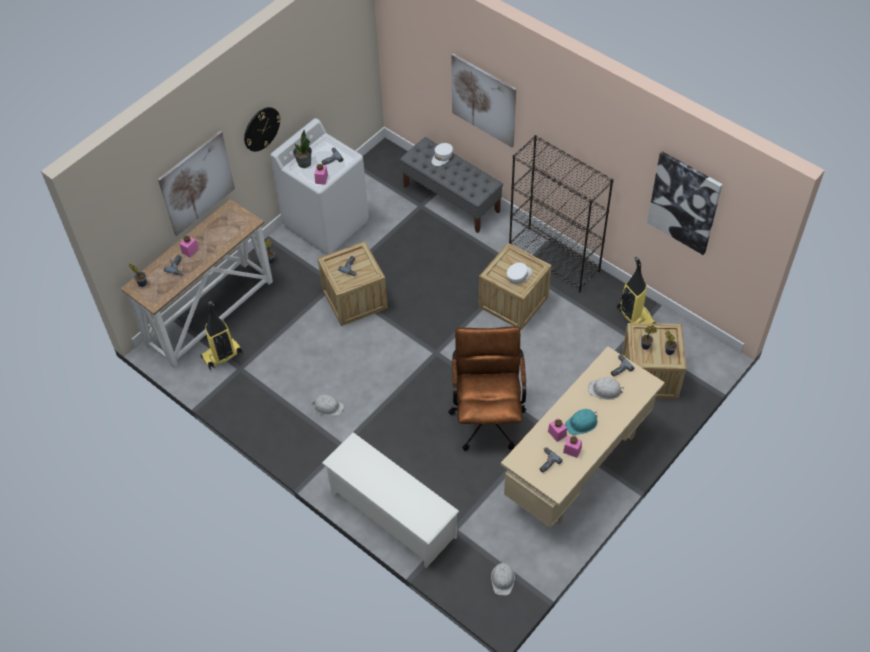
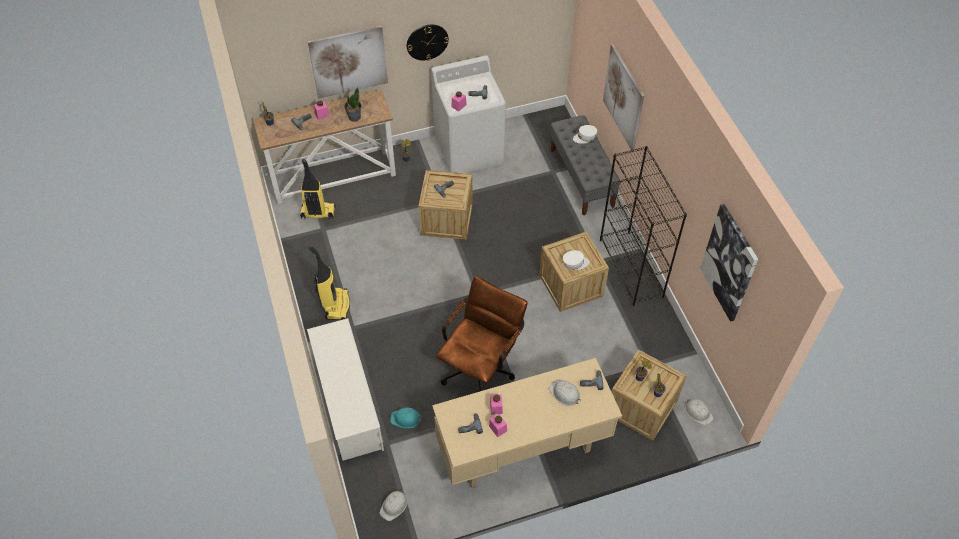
camera: 30 degrees right, 0 degrees up
potted plant [293,130,312,168] -> potted plant moved to [344,87,362,122]
white hard hat [311,395,344,416] -> white hard hat moved to [685,399,714,426]
turquoise hard hat [565,409,597,435] -> turquoise hard hat moved to [390,407,423,428]
vacuum cleaner [617,257,655,323] -> vacuum cleaner moved to [309,245,350,320]

